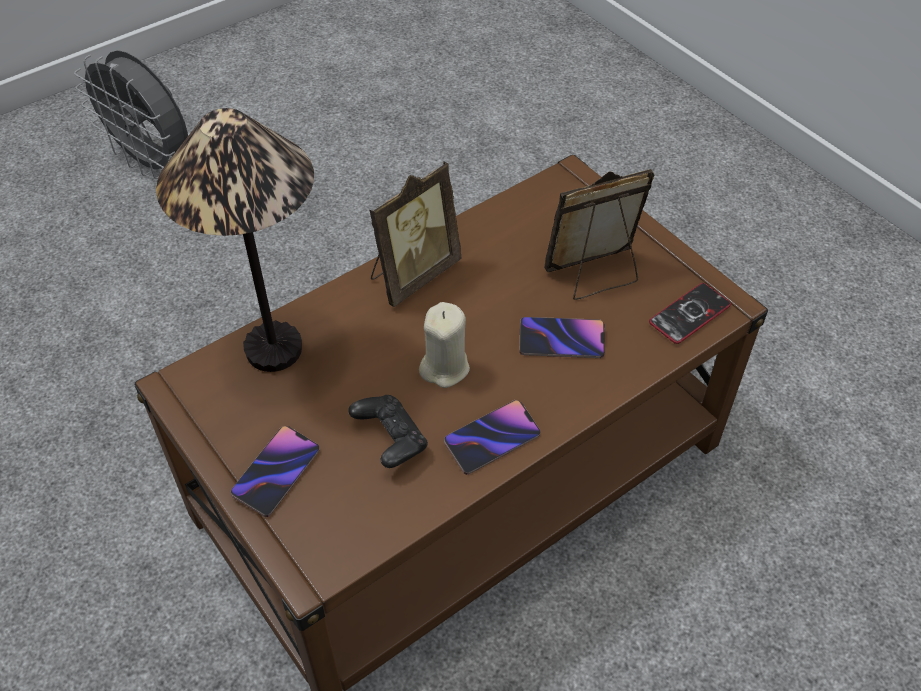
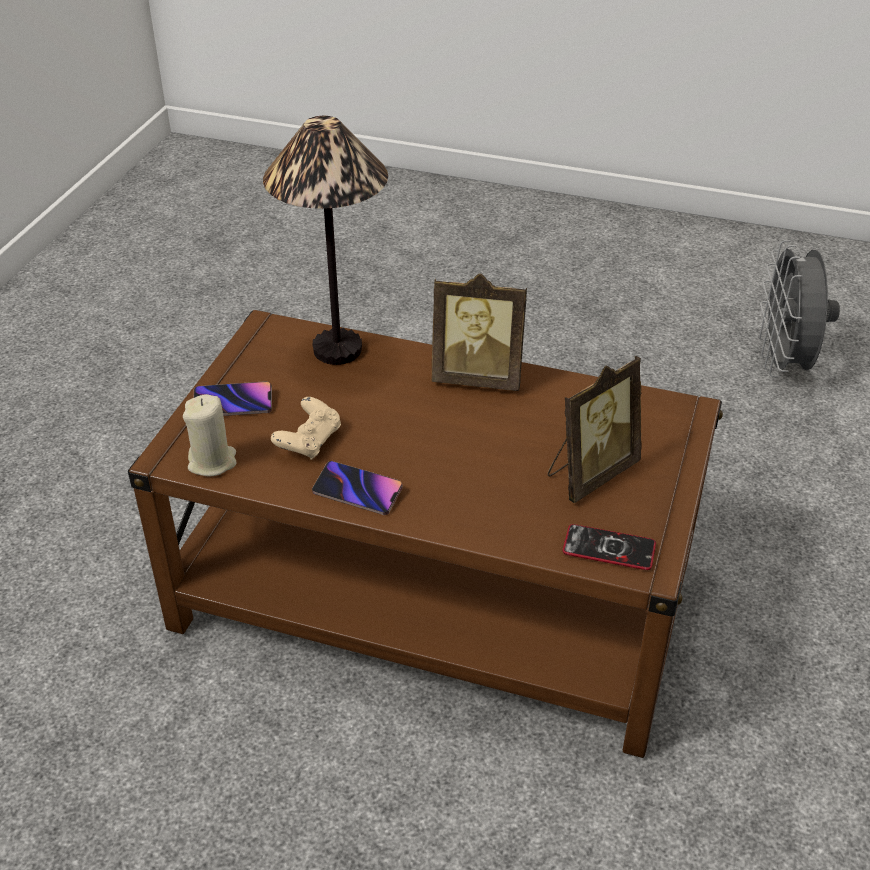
camera: 55 degrees right, 10 degrees down
grey fan [74,50,188,179] -> grey fan moved to [759,240,840,377]
black game controller [348,395,428,468] -> beige game controller [271,397,341,460]
beige candle [419,302,470,388] -> beige candle moved to [183,394,237,476]
phone [519,317,605,358] -> none
picture frame [544,169,655,300] -> picture frame turned 105 degrees clockwise [547,356,642,503]

